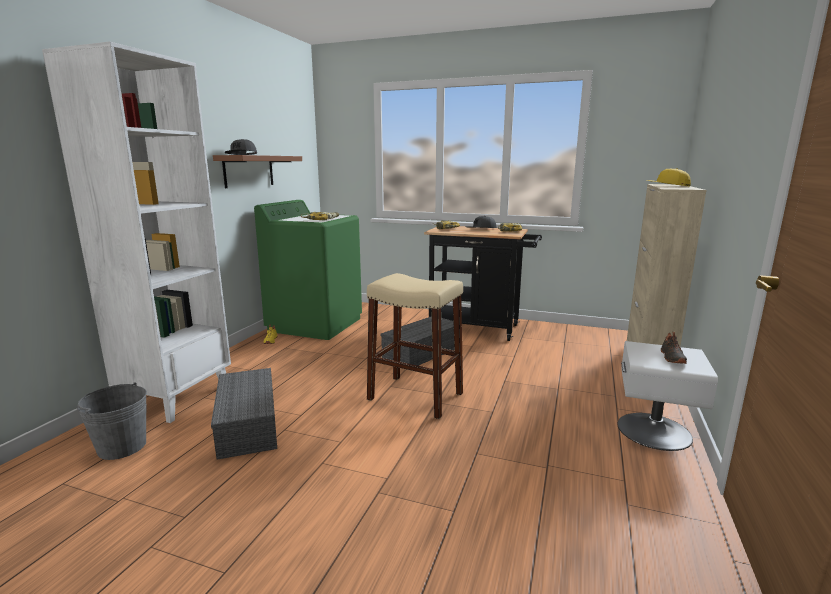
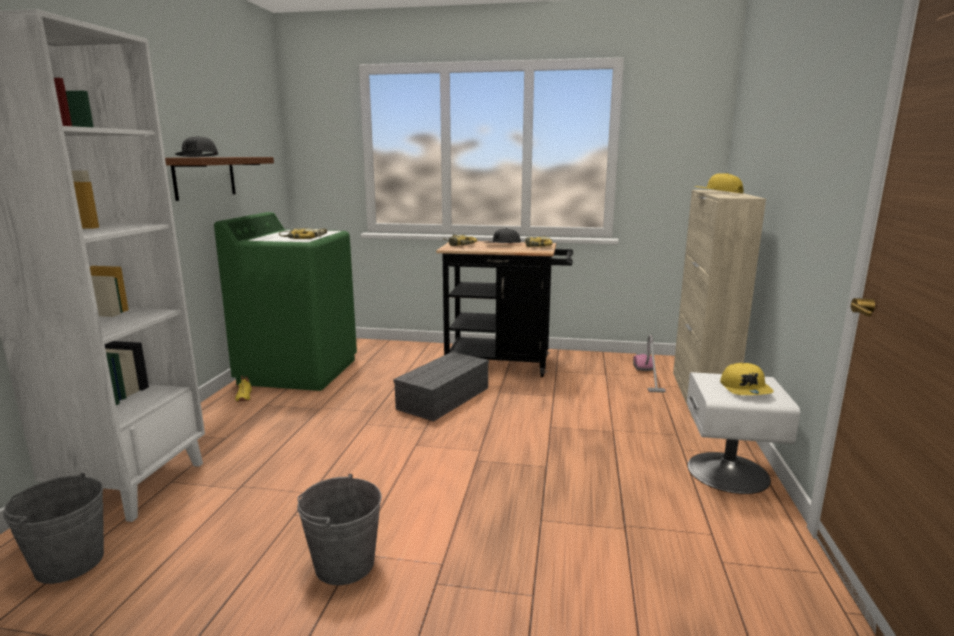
camera: 10 degrees left, 0 degrees up
grey storage box [211,368,277,460] -> none
beige stool [367,273,463,419] -> none
black shoe [661,332,687,364] -> yellow cap [720,363,774,395]
none -> grey bucket [297,474,382,585]
none -> vacuum cleaner [633,334,666,392]

